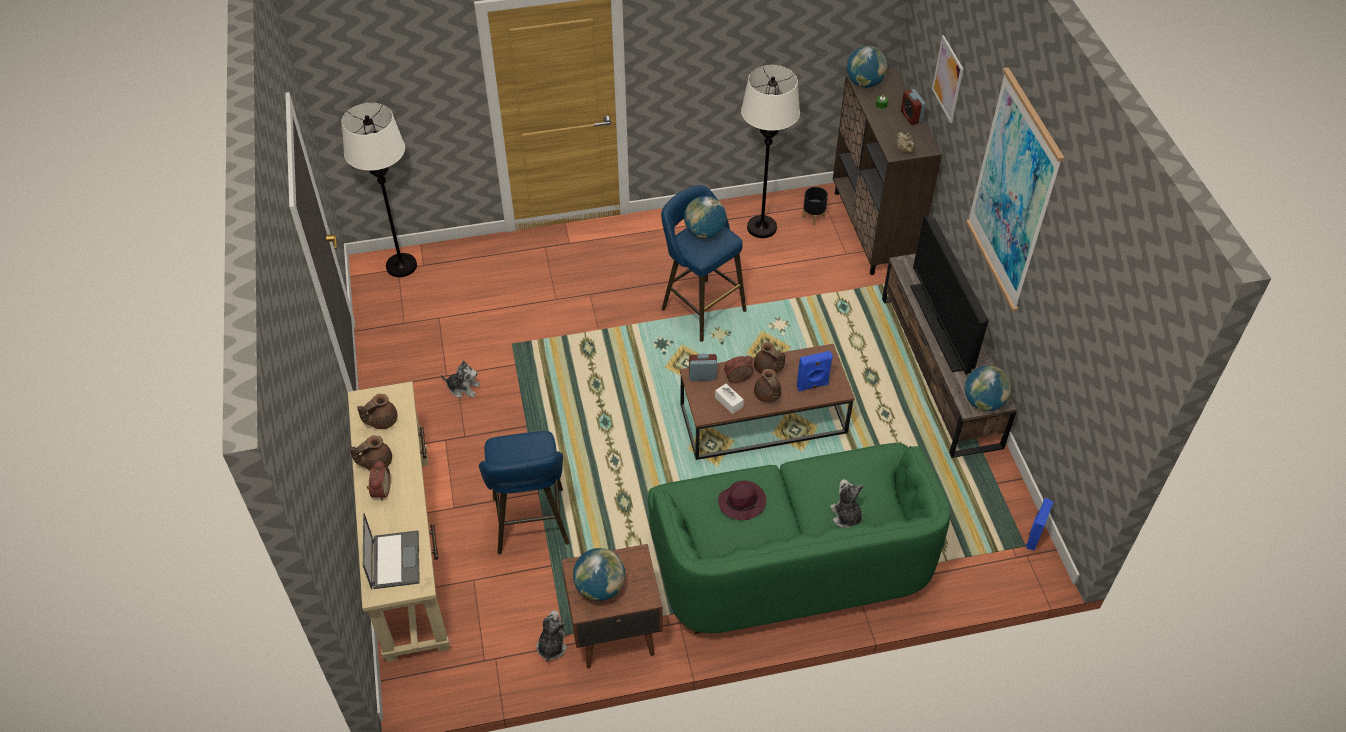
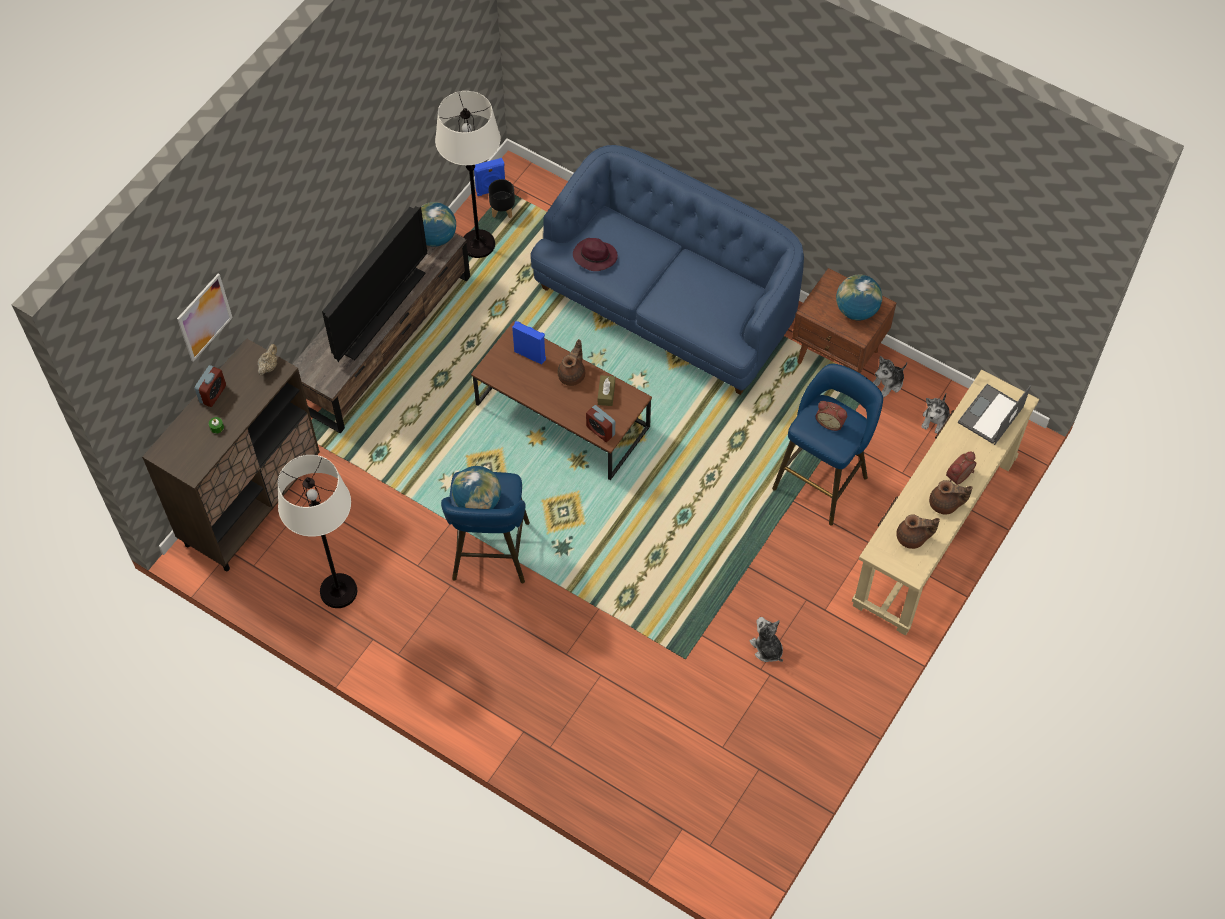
camera: 135 degrees left, 10 degrees up
white floor lamp [341,103,417,277] -> white floor lamp moved to [435,91,501,258]
green sofa [648,443,951,634] -> blue sofa [531,145,804,395]
white tissue box [715,384,744,414] -> brown tissue box [598,375,615,406]
purple hat [718,480,766,520] -> purple hat moved to [573,238,618,271]
alarm clock [724,356,753,383] -> alarm clock moved to [815,401,847,431]
brown teapot [754,342,785,374] -> none
black planter [802,187,828,225] -> black planter moved to [488,179,515,218]
plush toy [830,479,863,528] -> plush toy moved to [921,394,950,434]
globe [847,46,888,88] -> none
picture [966,67,1065,312] -> none

